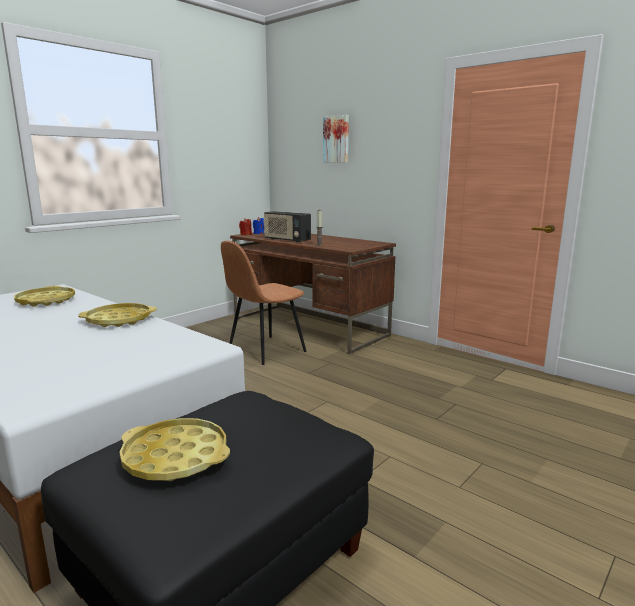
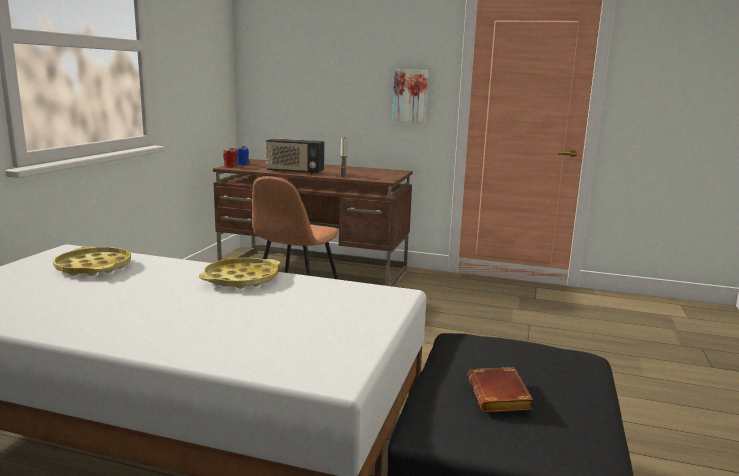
camera: 25 degrees left, 0 degrees up
yellow tray [119,418,230,481] -> brown book [468,367,533,413]
picture [323,115,349,163] -> picture moved to [392,69,428,123]

